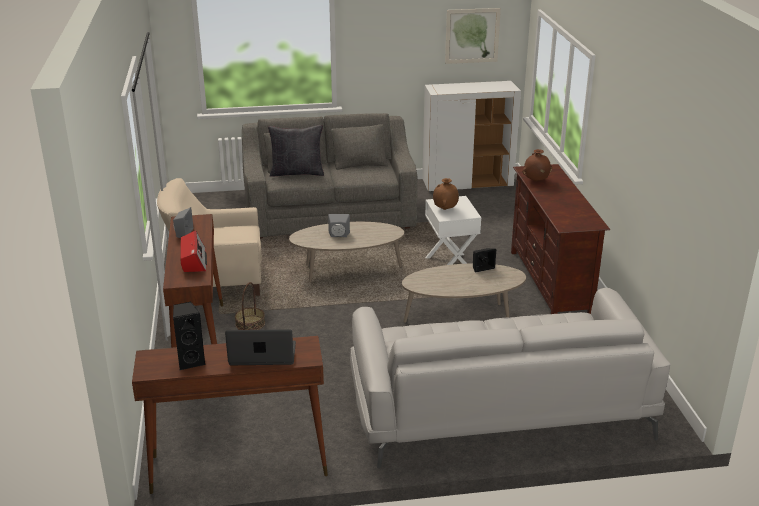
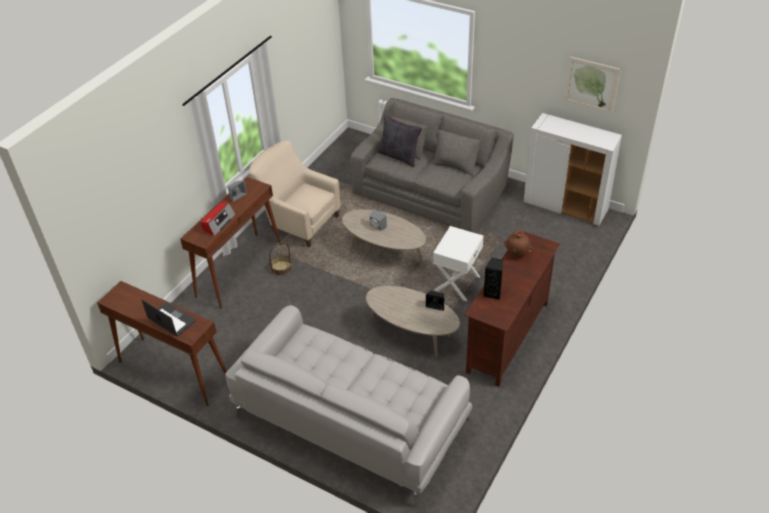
camera: 40 degrees right, 15 degrees up
black speaker [173,302,206,370] -> black speaker moved to [483,258,503,300]
brown vase [433,178,459,210] -> none

